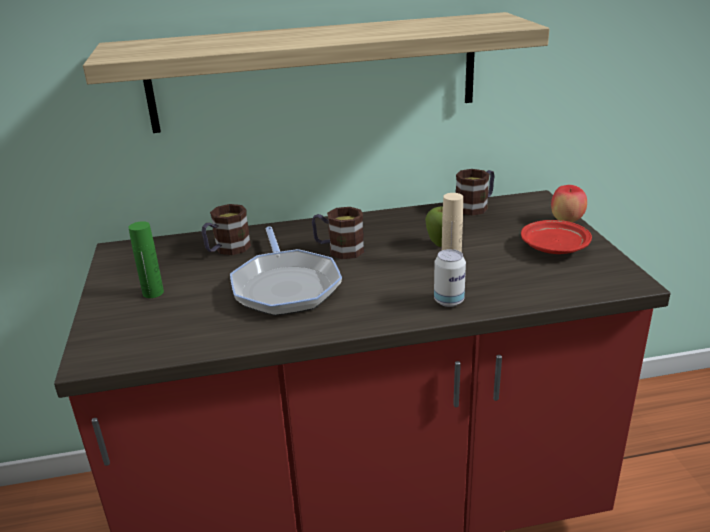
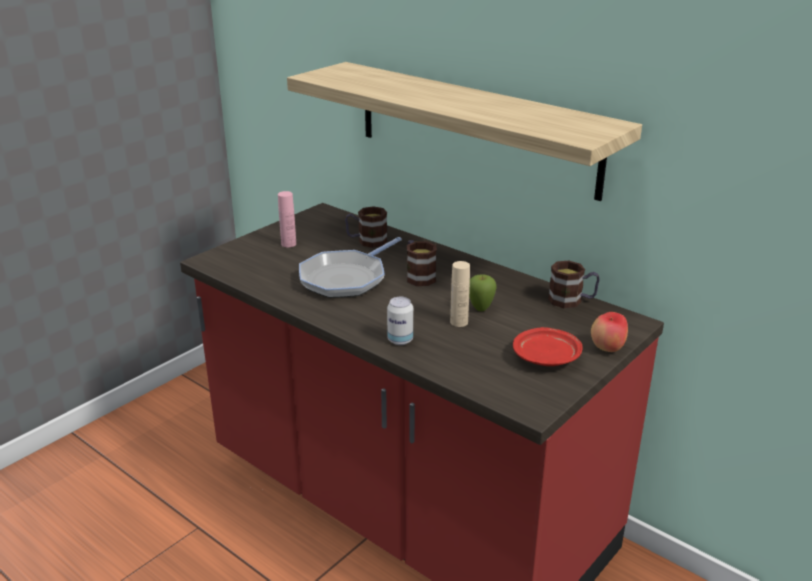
camera: 50 degrees right, 0 degrees up
green bottle [128,221,164,298] -> pink bottle [278,191,296,247]

